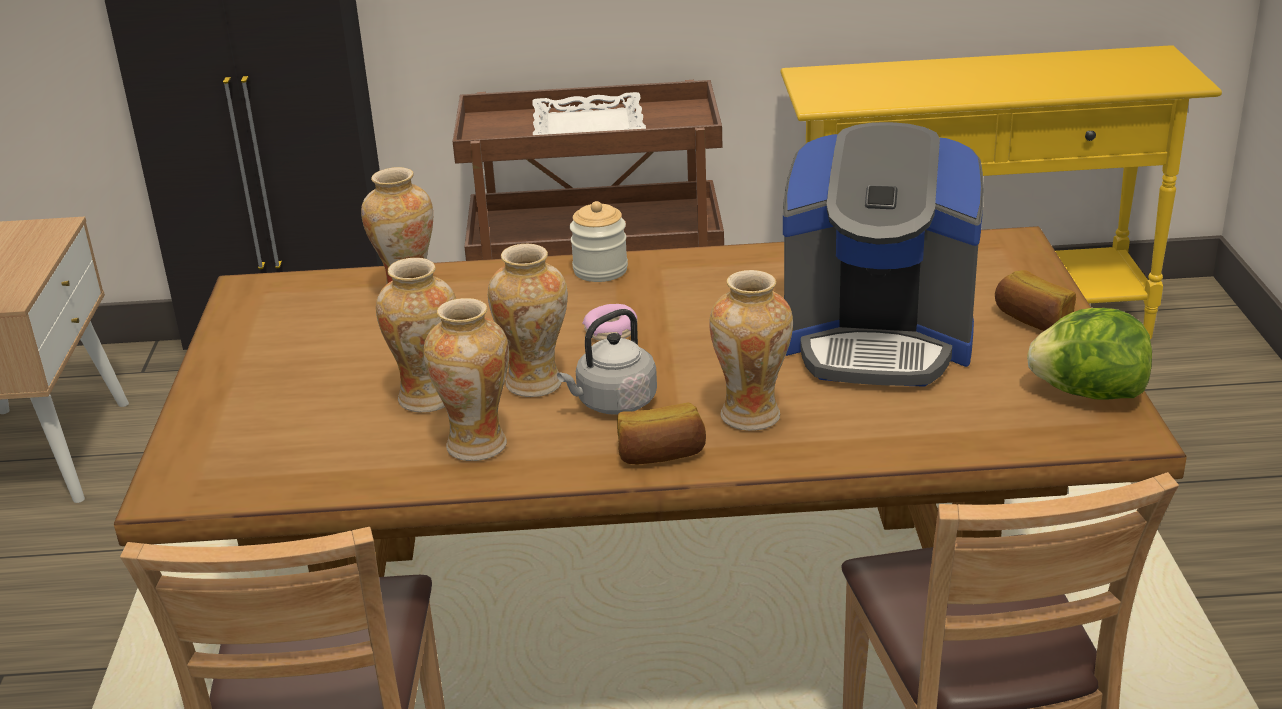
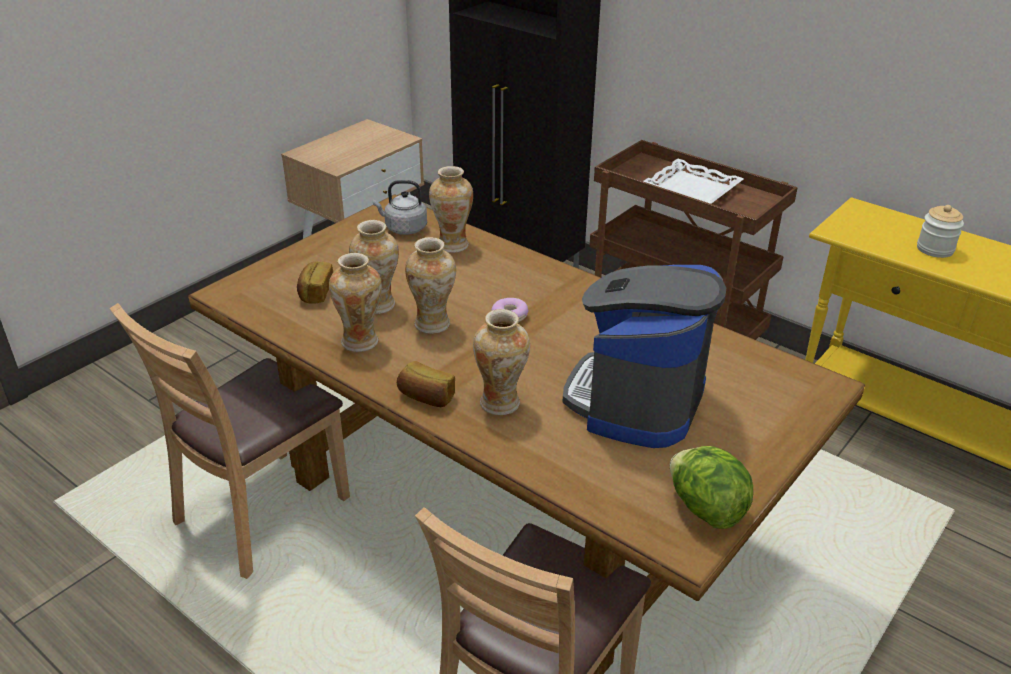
camera: 40 degrees right, 5 degrees up
grey kettle [557,309,657,415] -> grey kettle moved to [373,180,427,235]
jar [570,201,628,282] -> jar moved to [917,205,964,258]
coffee machine [783,122,984,387] -> coffee machine turned 60 degrees clockwise [562,265,726,448]
bread [995,270,1076,331] -> bread moved to [297,262,333,304]

